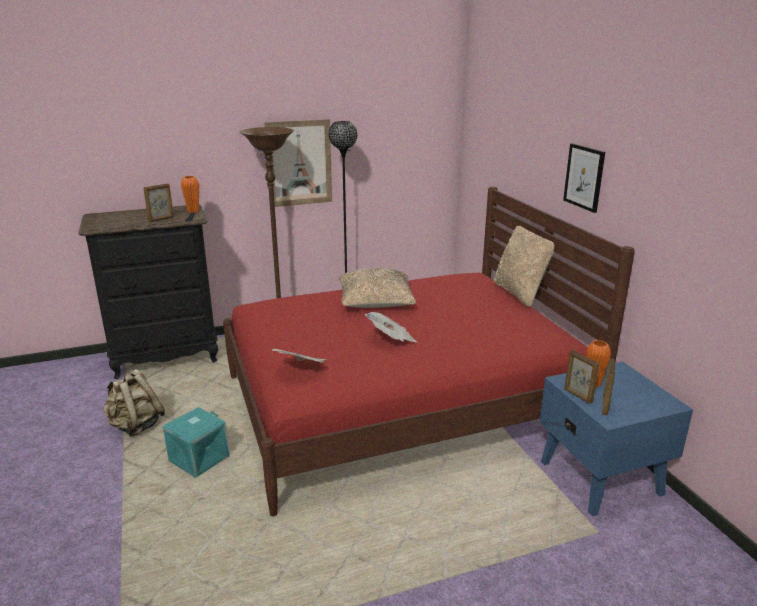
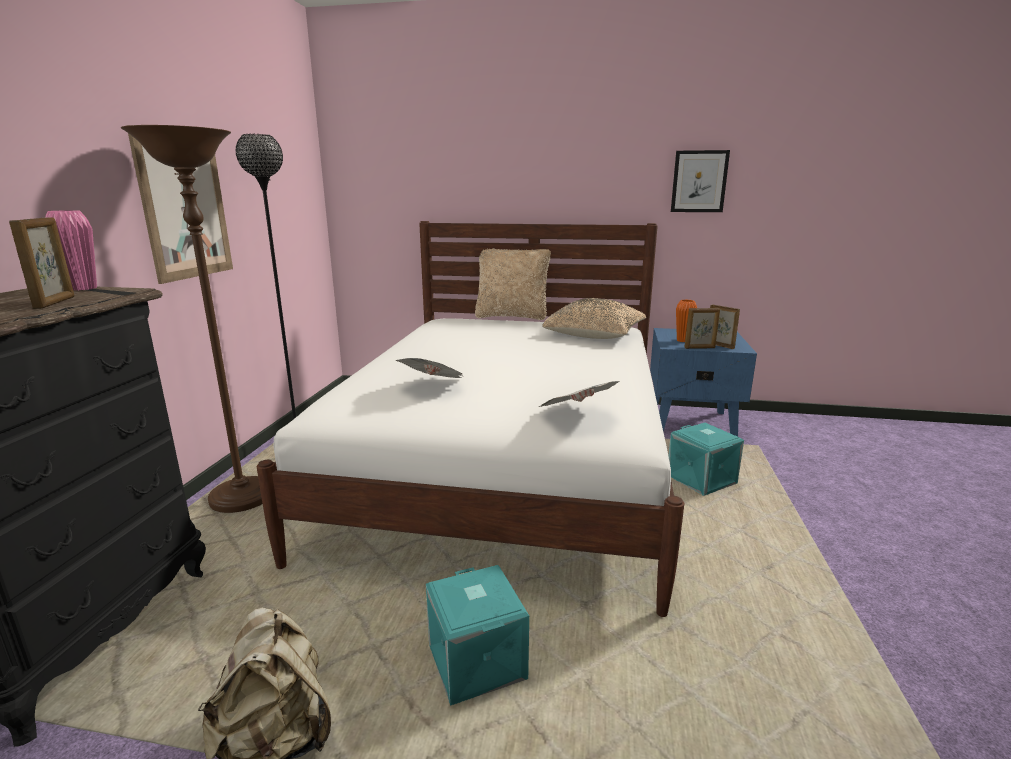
camera: 60 degrees left, 5 degrees down
orange vase [181,176,199,213] -> pink vase [45,210,97,291]
red bed [223,186,635,516] -> white bed [257,221,684,617]
beige pillow [339,268,417,308] -> beige pillow moved to [542,298,646,339]
newspaper [365,312,417,342] -> newspaper moved to [395,358,462,378]
picture [563,143,605,213] -> picture moved to [671,150,730,212]
none -> turquoise storage box [668,423,744,496]

